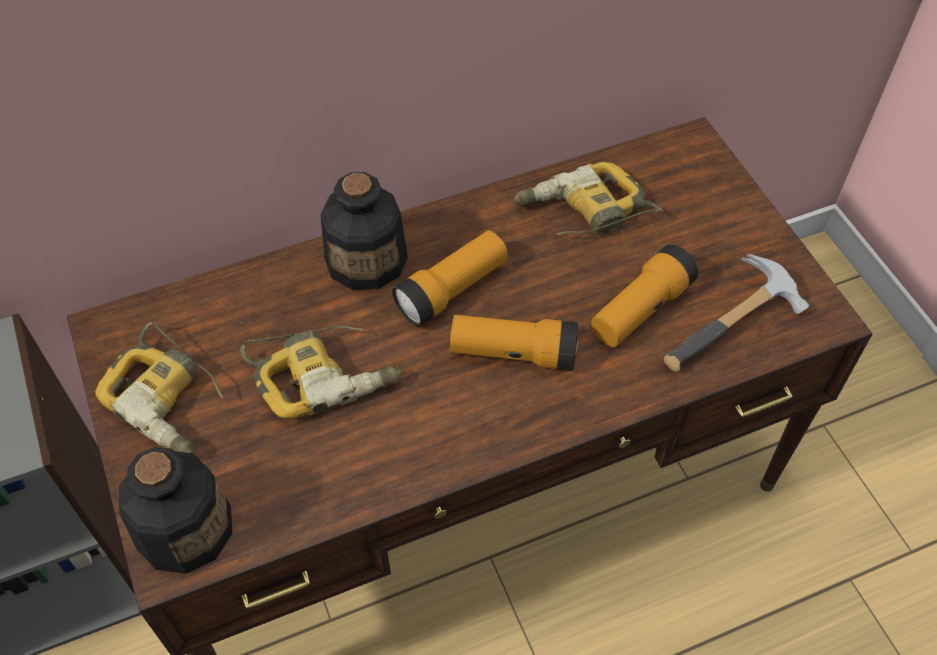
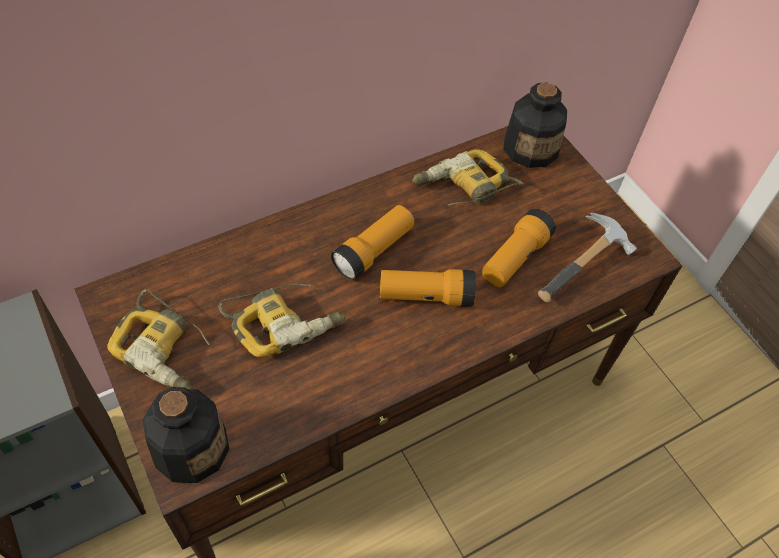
camera: 10 degrees left, 0 degrees up
bottle [320,172,408,290] -> bottle moved to [503,83,567,168]

